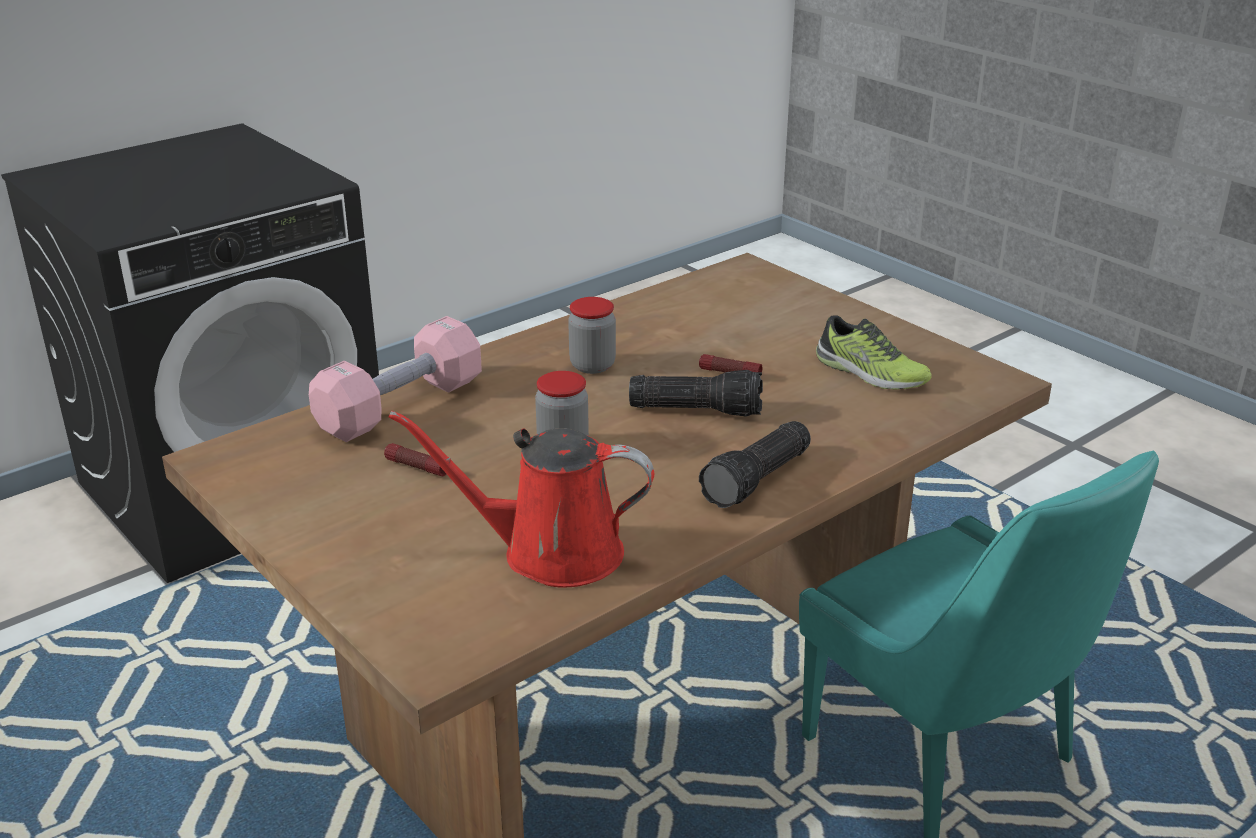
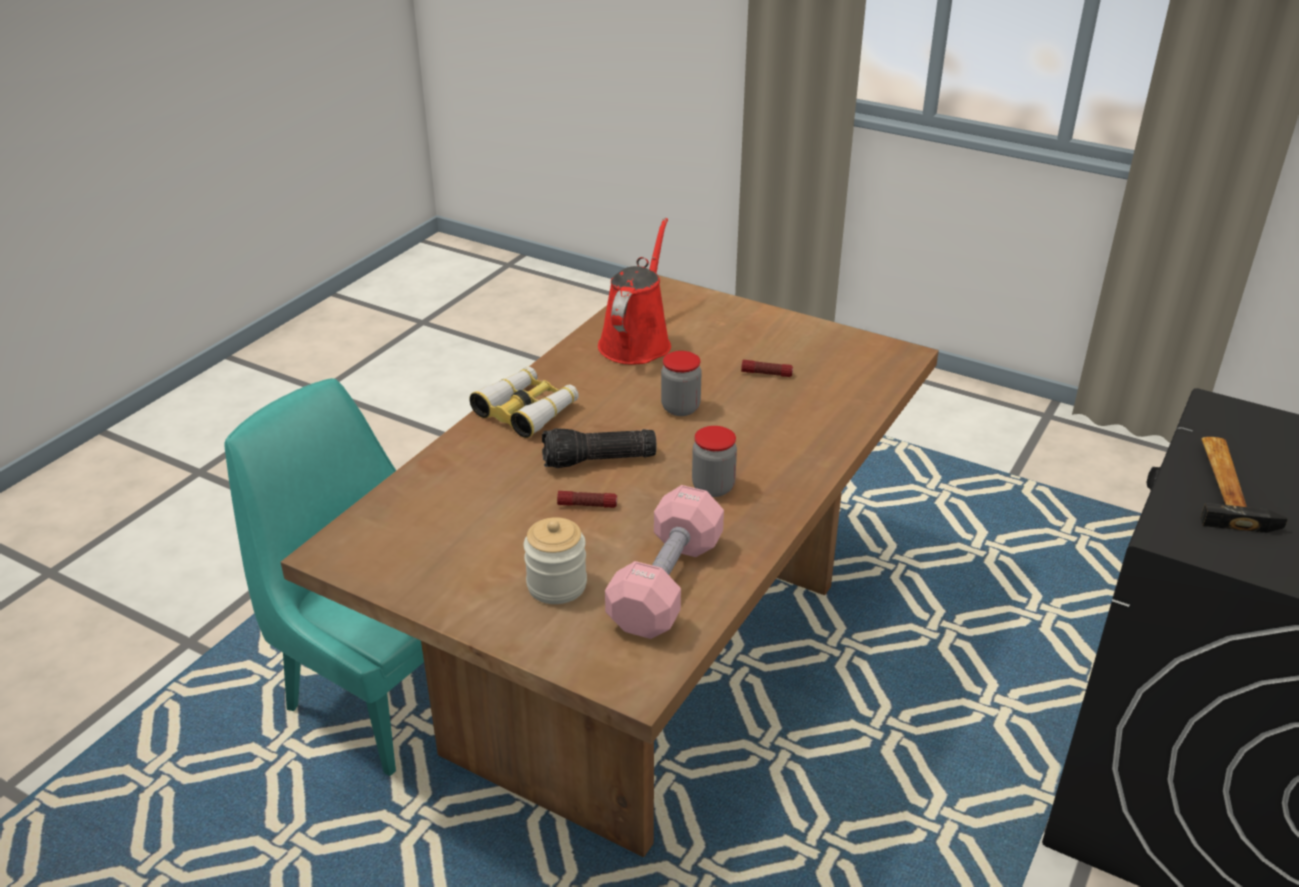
camera: 160 degrees right, 5 degrees up
pink dumbbell [309,316,482,442] -> pink dumbbell moved to [605,485,724,639]
red watering can [389,411,654,588] -> red watering can turned 60 degrees counterclockwise [598,218,671,365]
flashlight [699,421,811,508] -> binoculars [470,367,579,438]
shoe [816,315,931,390] -> none
none -> jar [524,517,587,604]
none -> hammer [1200,437,1288,533]

